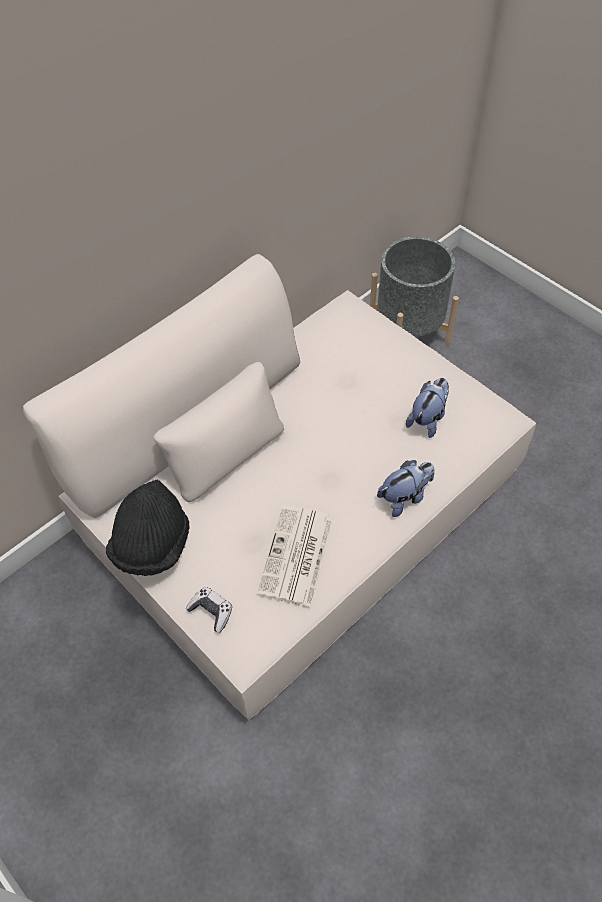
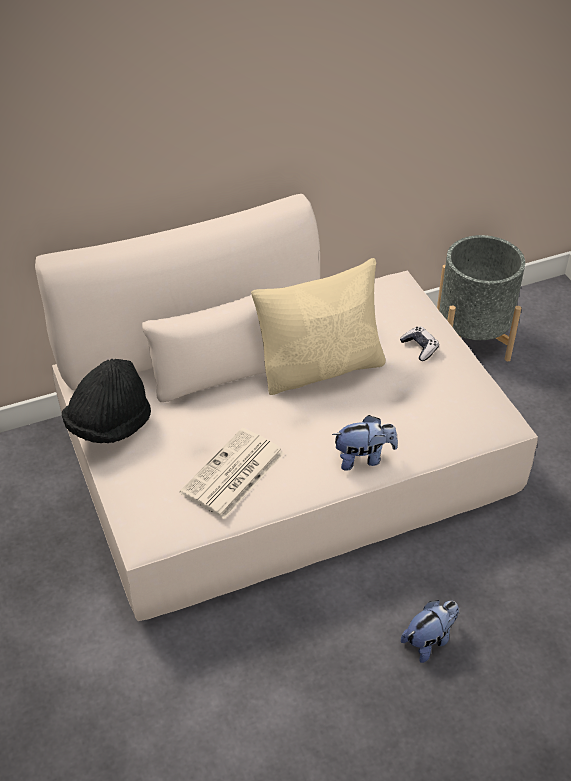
camera: 20 degrees right, 10 degrees down
game controller [186,587,232,633] -> game controller moved to [400,327,439,361]
plush toy [406,378,449,438] -> plush toy moved to [401,600,459,663]
none -> beige pillow [251,258,386,395]

